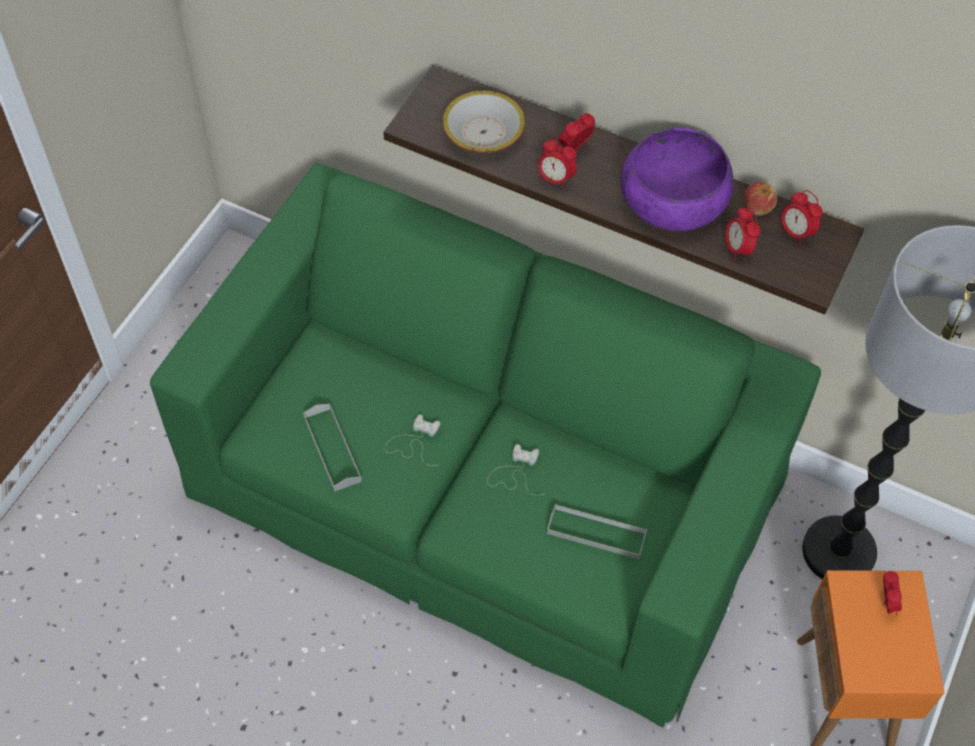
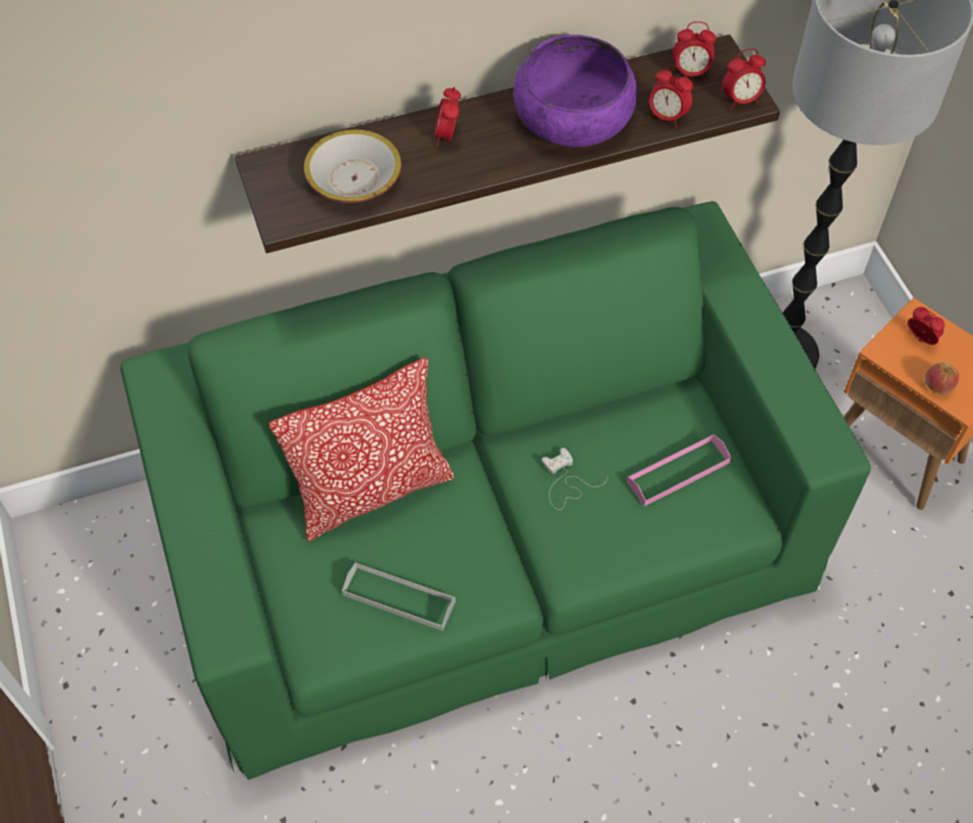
camera: 45 degrees left, 0 degrees up
white game controller [385,415,441,466] -> none
alarm clock [538,136,577,190] -> alarm clock moved to [722,48,766,109]
grey tray [547,504,647,559] -> pink tray [627,434,731,506]
apple [744,182,777,215] -> apple moved to [925,363,959,394]
none -> pillow [269,357,454,542]

